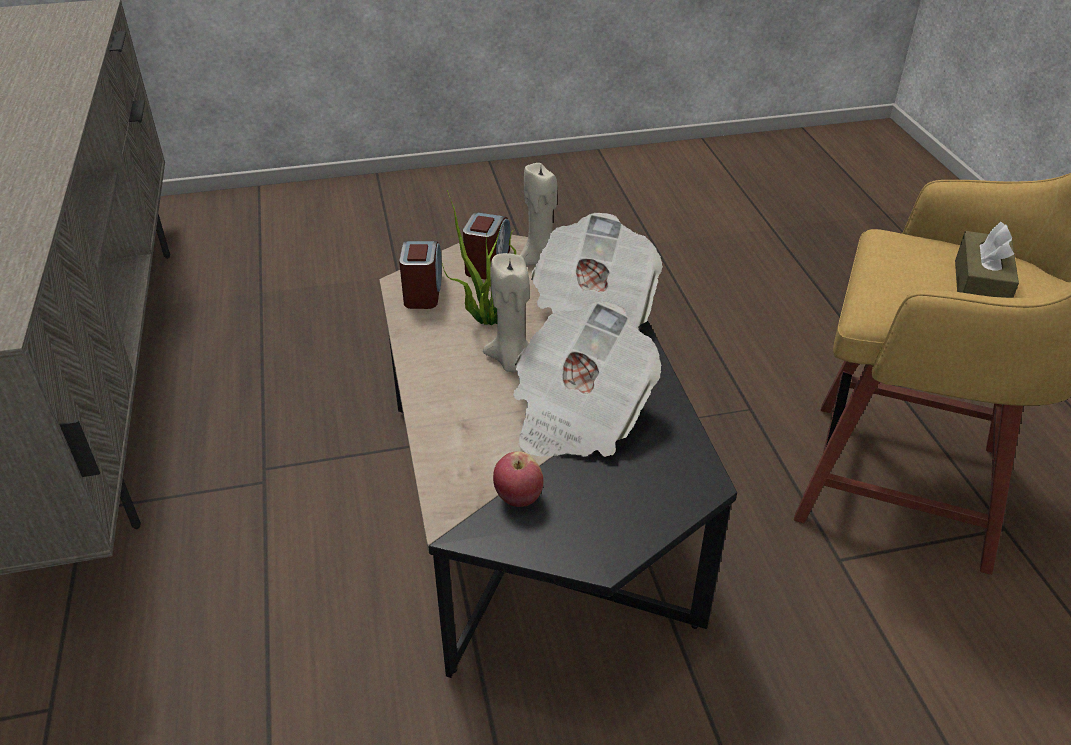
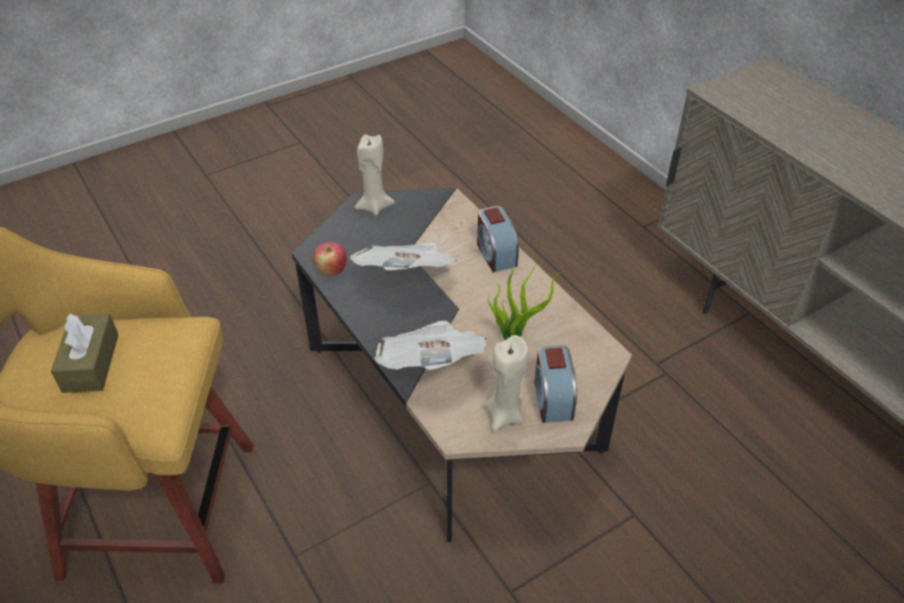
camera: 160 degrees right, 5 degrees up
alarm clock [399,241,442,309] -> alarm clock moved to [477,206,519,272]
beige candle [483,253,530,372] -> beige candle moved to [354,134,395,216]
apple [493,451,543,507] -> apple moved to [313,242,347,276]

